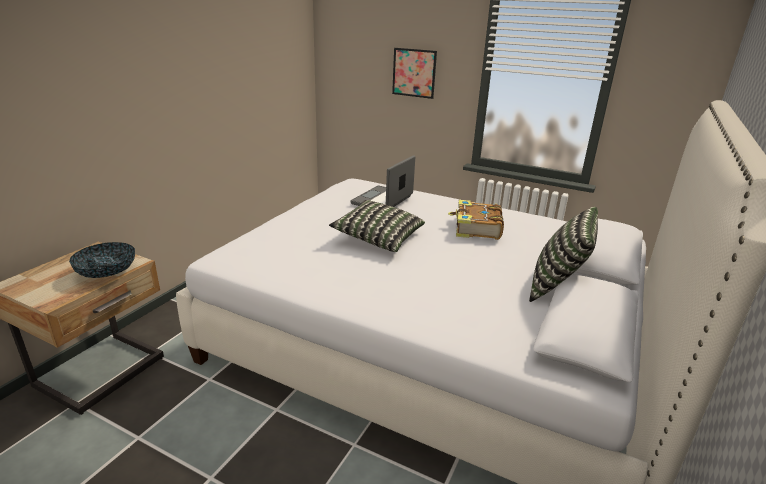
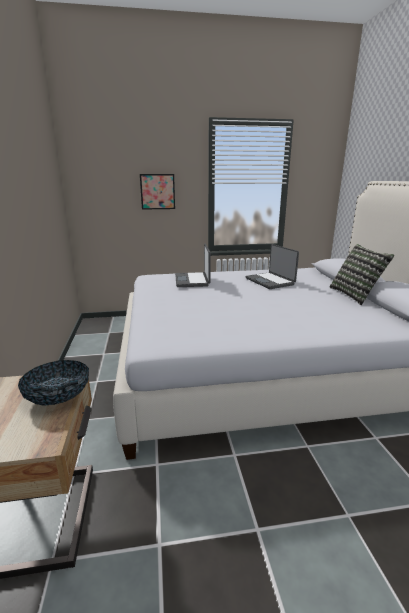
camera: 35 degrees left, 5 degrees down
pillow [329,200,425,252] -> none
book [448,200,504,240] -> laptop [245,244,299,289]

